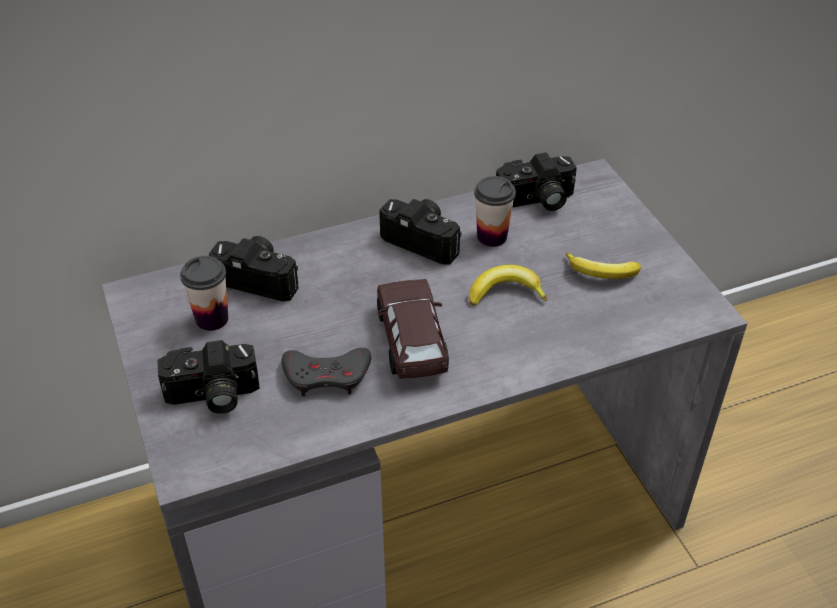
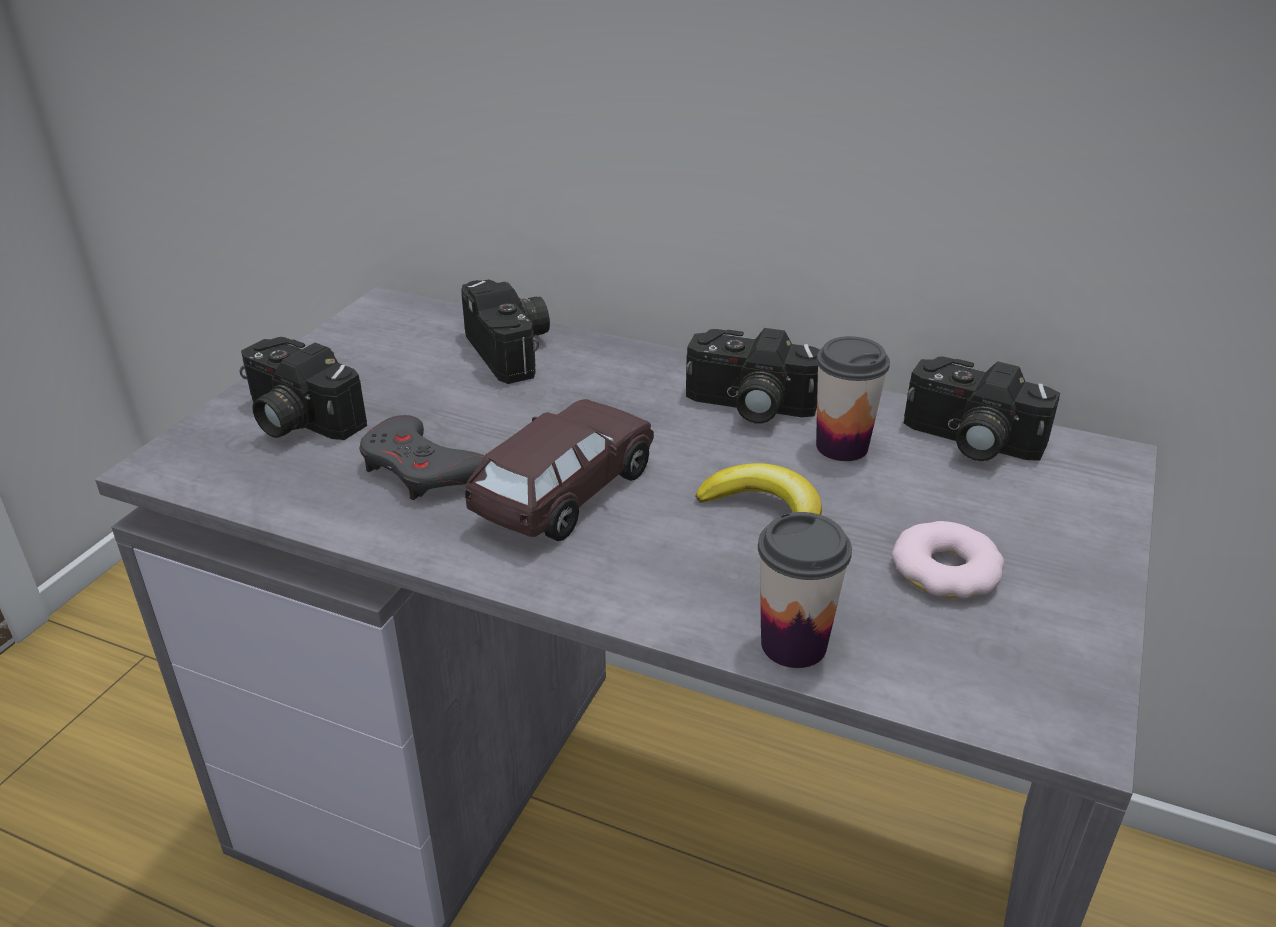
camera: 45 degrees right, 10 degrees down
cup [180,256,228,331] -> cup moved to [758,512,852,668]
camera [379,199,462,265] -> camera turned 120 degrees clockwise [686,328,820,424]
banana [566,253,641,279] -> donut [892,521,1004,599]

